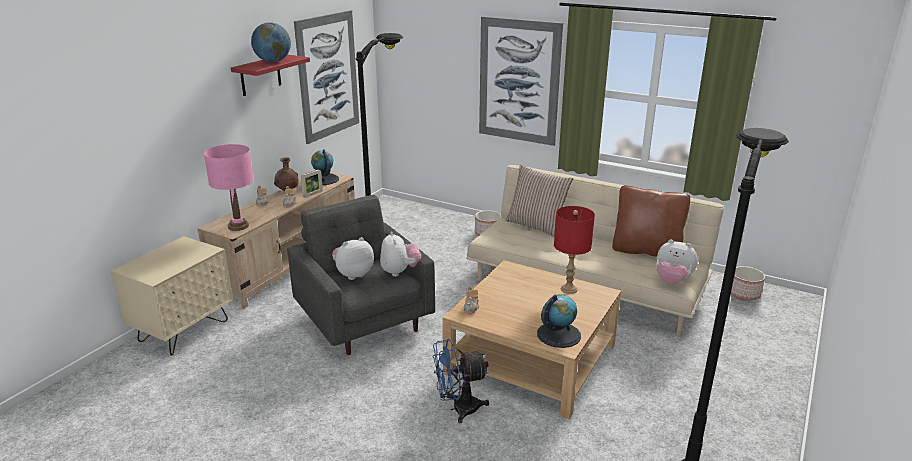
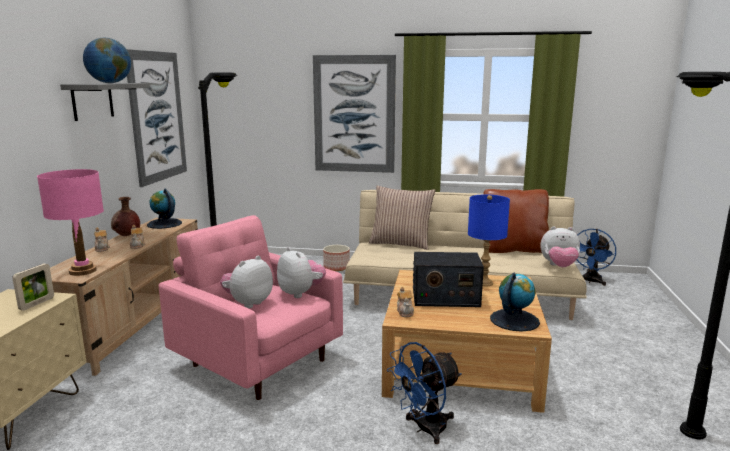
camera: 20 degrees left, 10 degrees down
red shelf [231,55,310,96] -> grey shelf [60,83,150,121]
grey armchair [287,195,435,355] -> pink armchair [159,215,343,400]
picture frame [301,170,323,198] -> picture frame moved to [12,264,54,310]
red table lamp [554,206,595,294] -> blue table lamp [468,194,510,286]
planter [731,266,765,301] -> blue fan [577,229,616,286]
none -> radio [413,252,484,307]

